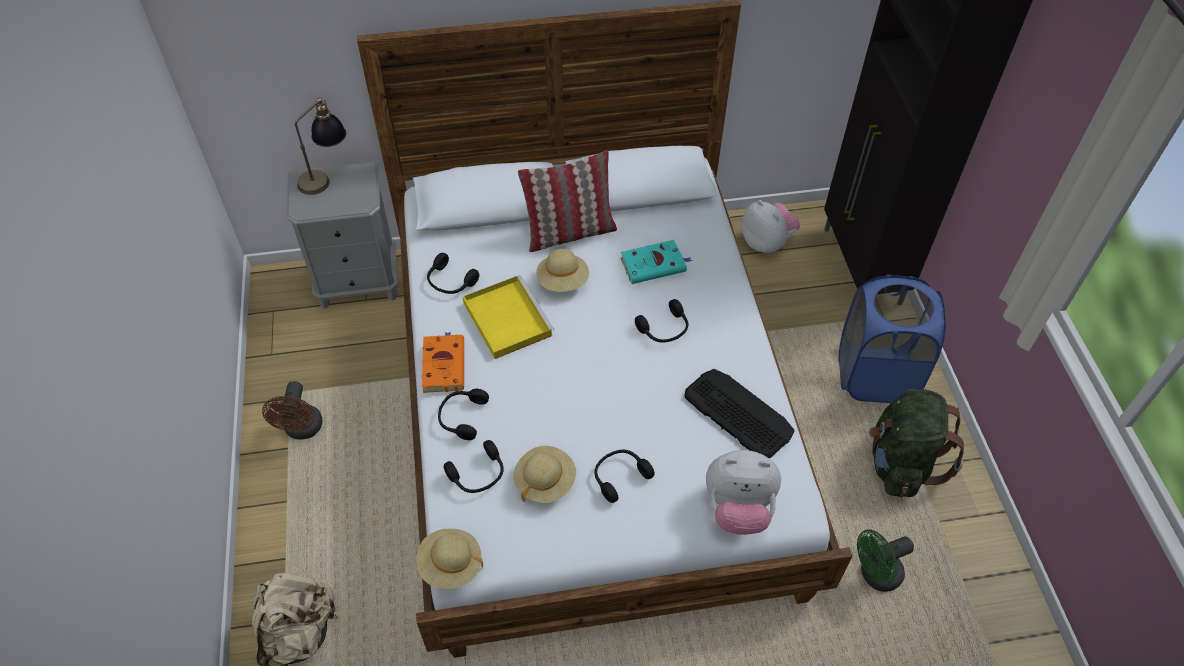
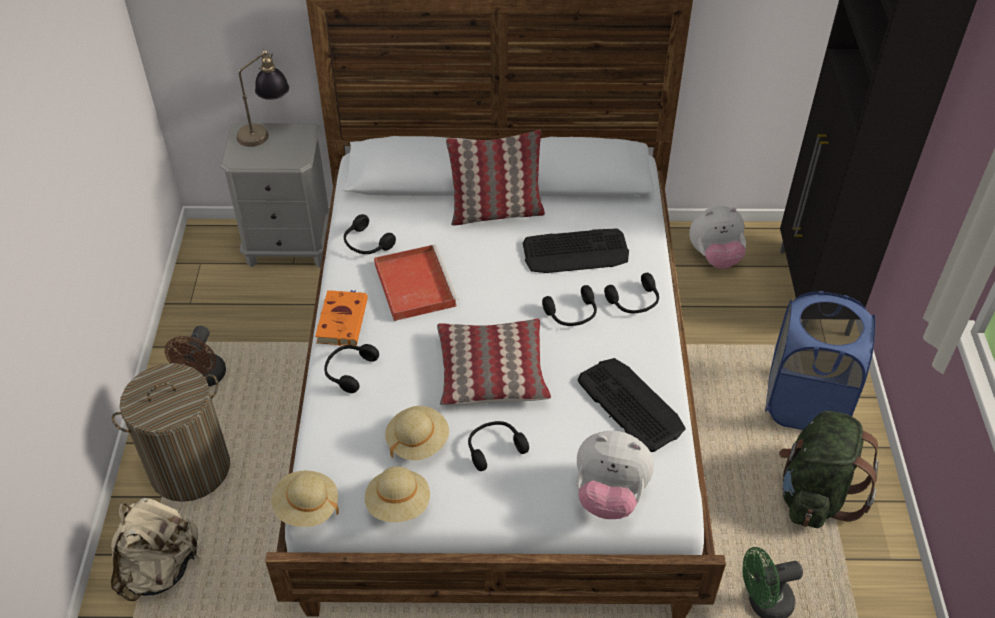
camera: 10 degrees right, 5 degrees down
black headphones [444,440,504,493] -> black headphones moved to [604,273,659,313]
yellow tray [463,275,554,359] -> red tray [374,244,459,321]
beige hat [536,249,589,292] -> beige hat moved to [365,466,430,522]
turquoise book [621,240,692,284] -> keyboard [523,228,629,273]
plush toy [741,200,800,253] -> plush toy turned 105 degrees clockwise [689,206,746,269]
none -> laundry basket [112,363,230,502]
none -> pillow [437,318,551,405]

